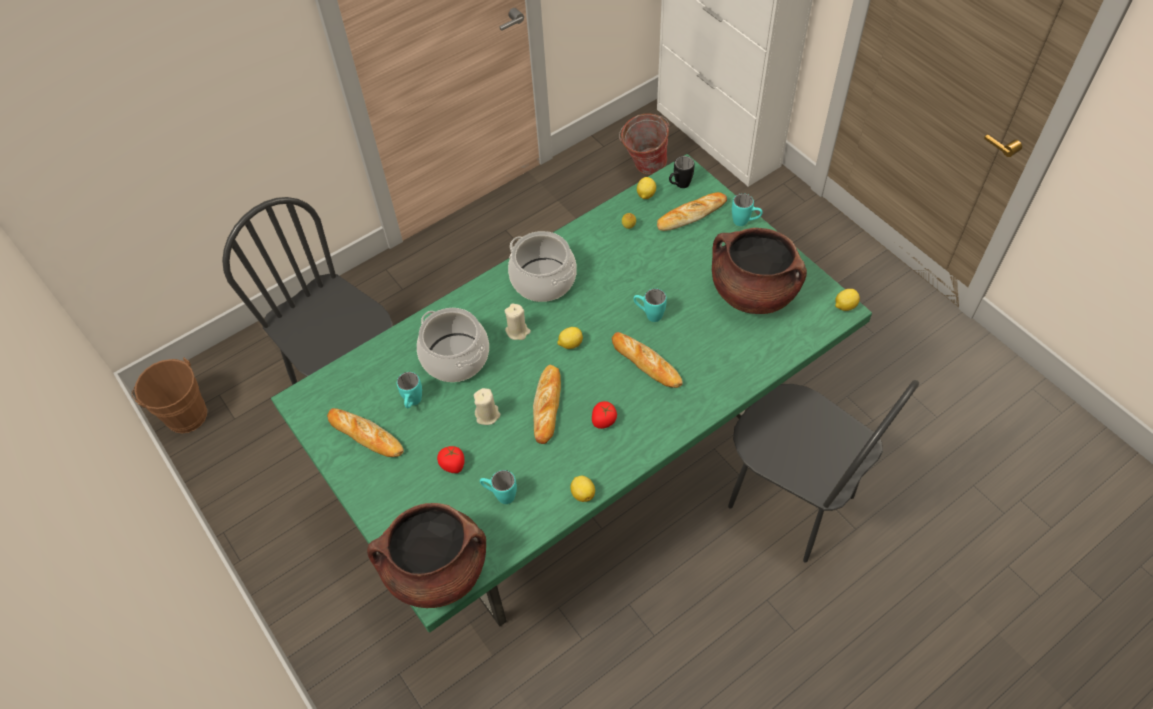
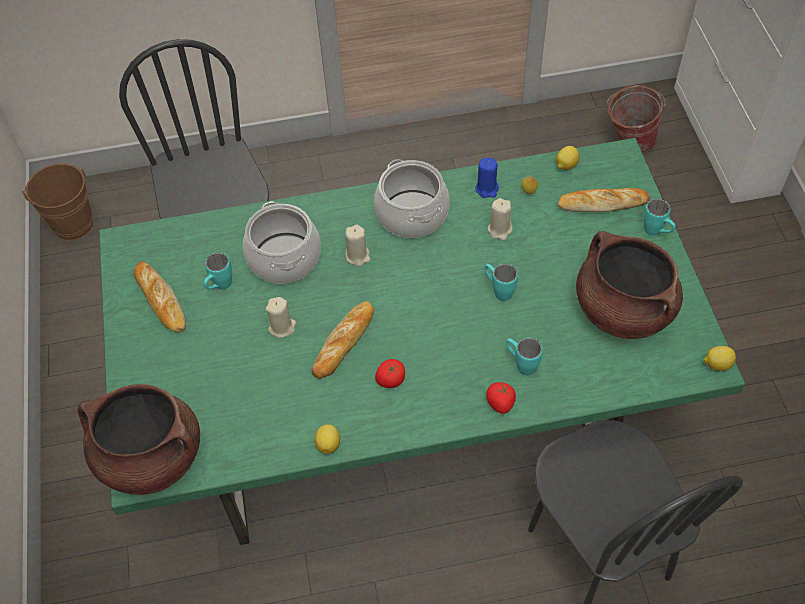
camera: 25 degrees right, 0 degrees up
tomato [437,446,464,473] -> tomato moved to [486,382,516,414]
turquoise mug [480,470,517,504] -> turquoise mug moved to [506,338,543,376]
lemon [557,327,583,349] -> none
bread [612,332,683,388] -> none
black mug [669,156,695,188] -> none
none -> blue candle [475,158,499,198]
none -> beige candle [488,198,513,240]

